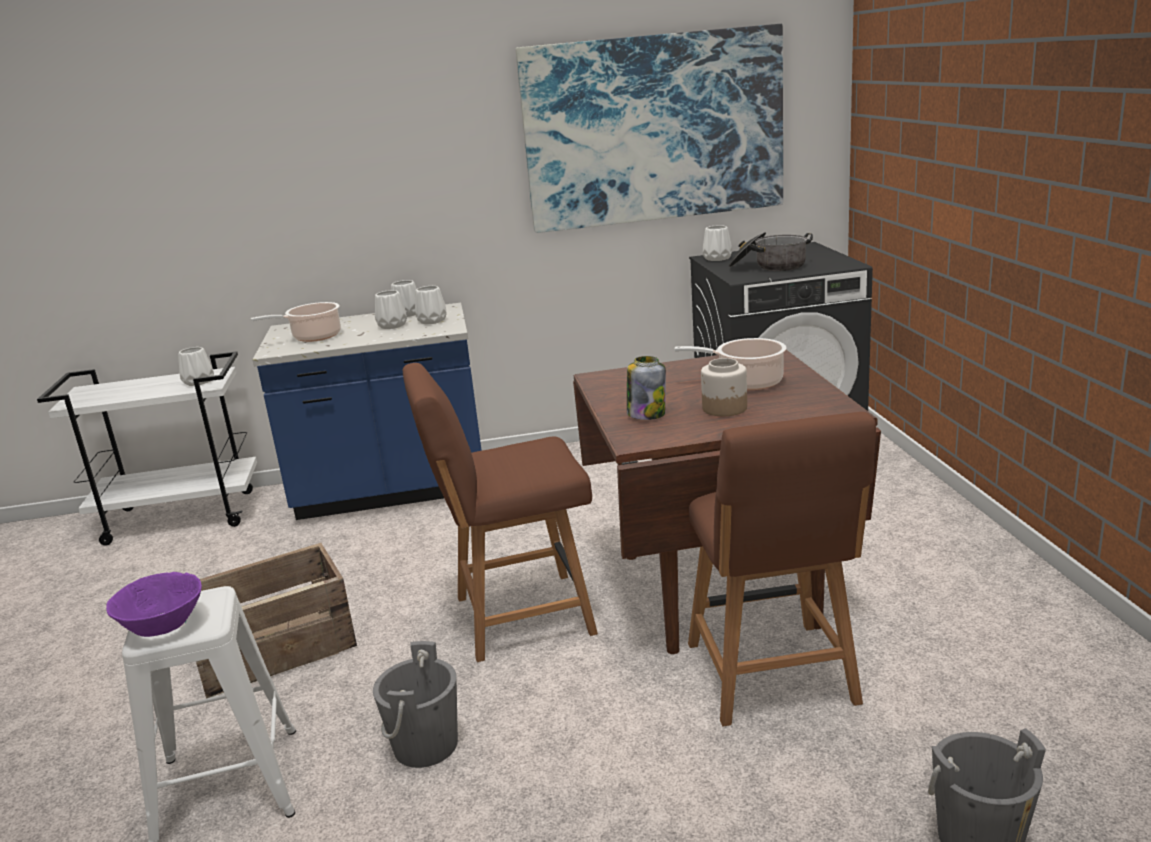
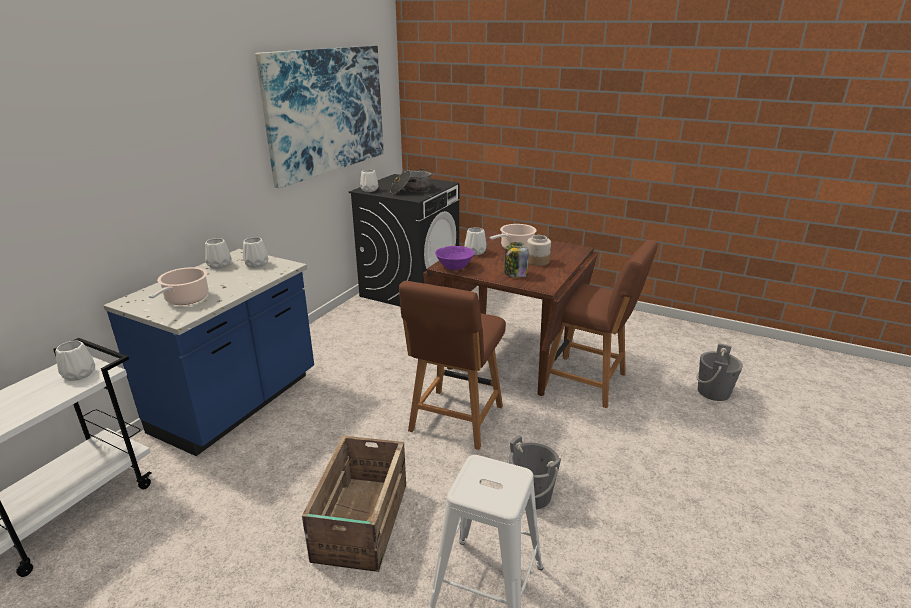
camera: 55 degrees left, 5 degrees up
purple bowl [106,572,202,637] -> purple bowl moved to [435,246,475,270]
white vase [375,290,407,329] -> white vase moved to [465,227,486,255]

